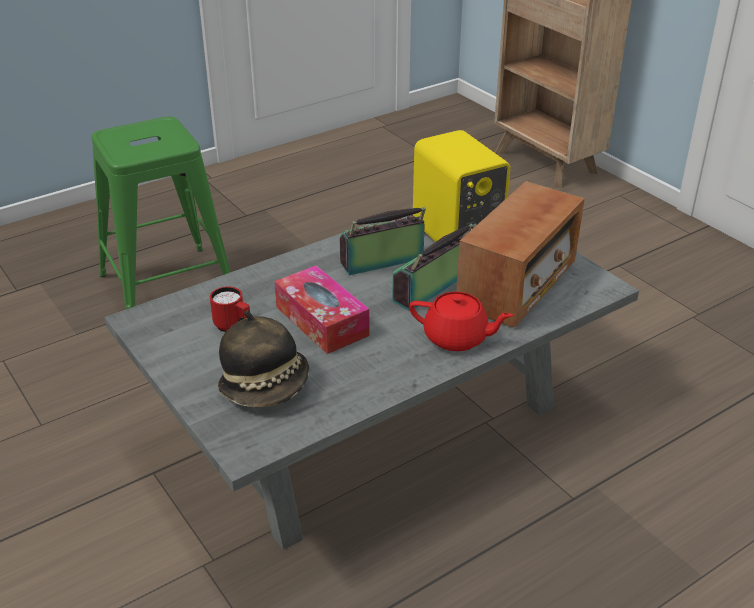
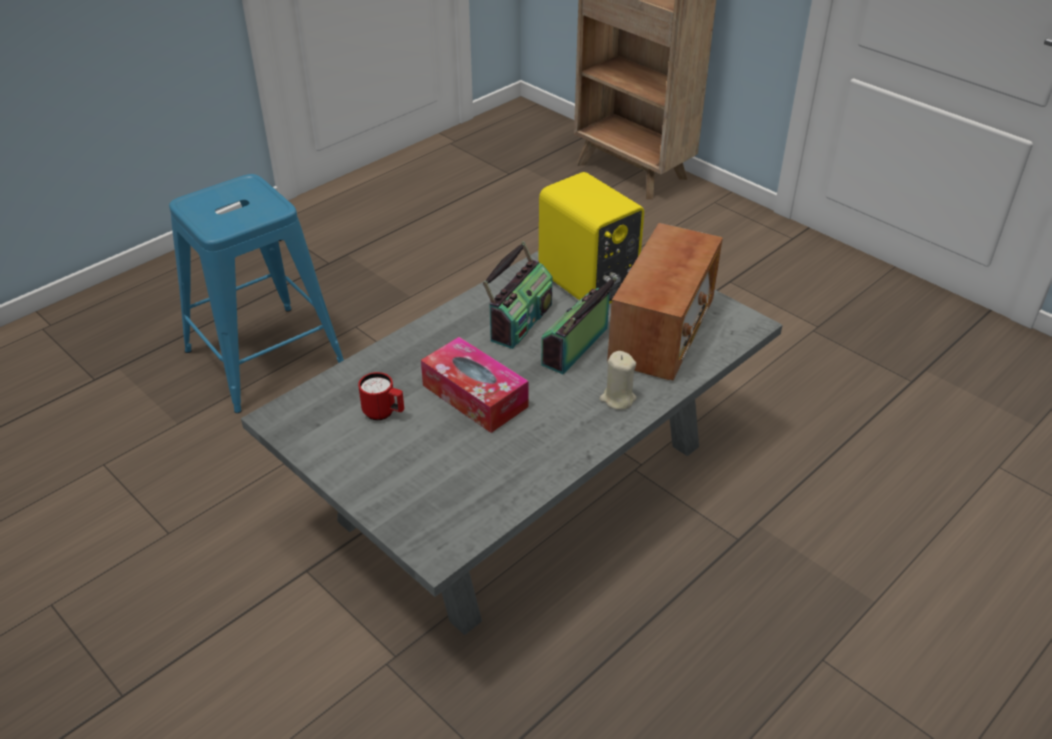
camera: 10 degrees left, 5 degrees up
green stool [92,117,231,309] -> blue stool [169,174,344,413]
hat [218,311,309,407] -> none
radio [340,207,426,276] -> radio turned 150 degrees clockwise [483,242,552,349]
red teapot [409,292,513,351] -> beige candle [599,351,636,410]

